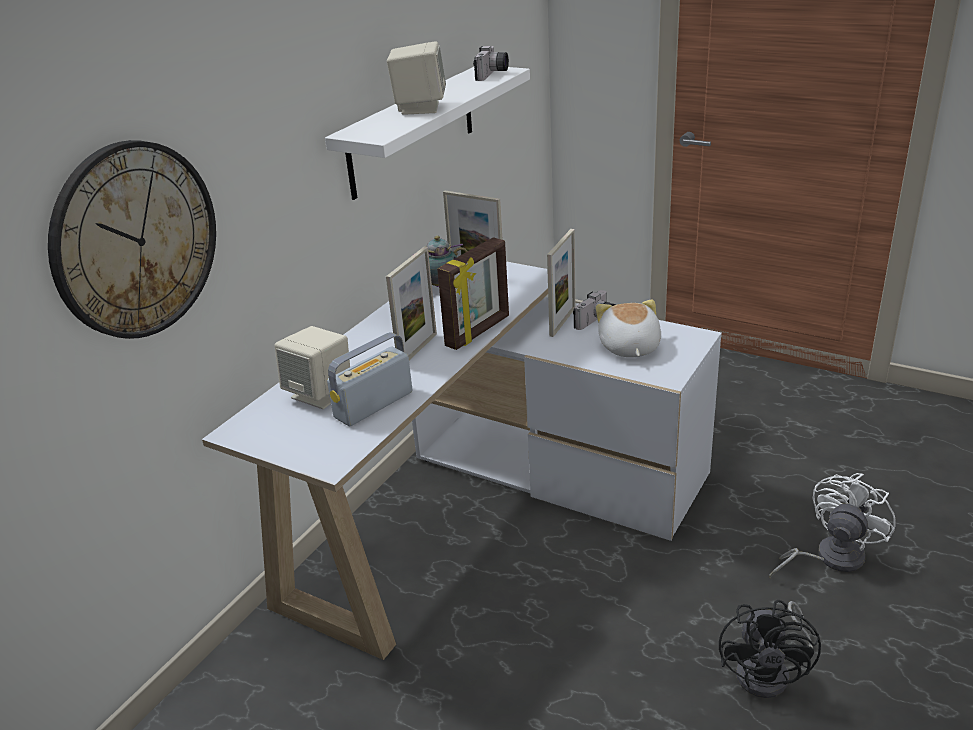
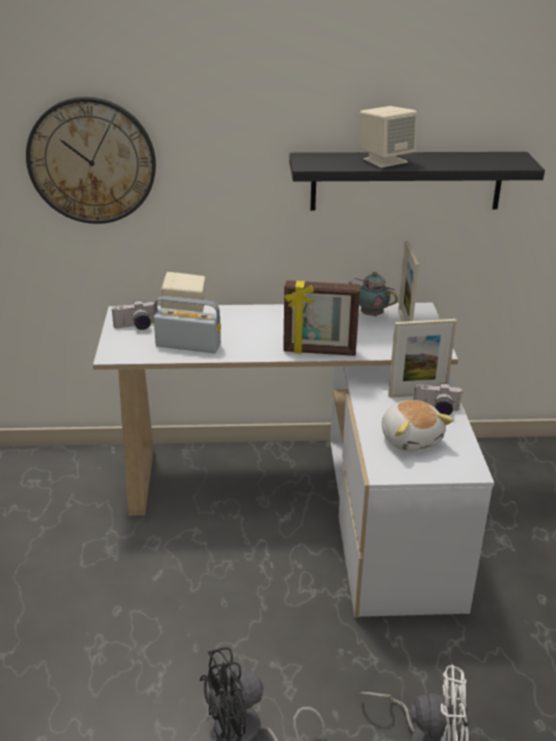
camera: 55 degrees right, 0 degrees up
white shelf [325,67,530,200] -> black shelf [289,152,545,211]
picture frame [386,247,437,360] -> none
camera [473,46,509,81] -> camera moved to [112,300,154,330]
plush toy [596,299,661,357] -> plush toy turned 105 degrees clockwise [382,400,453,451]

